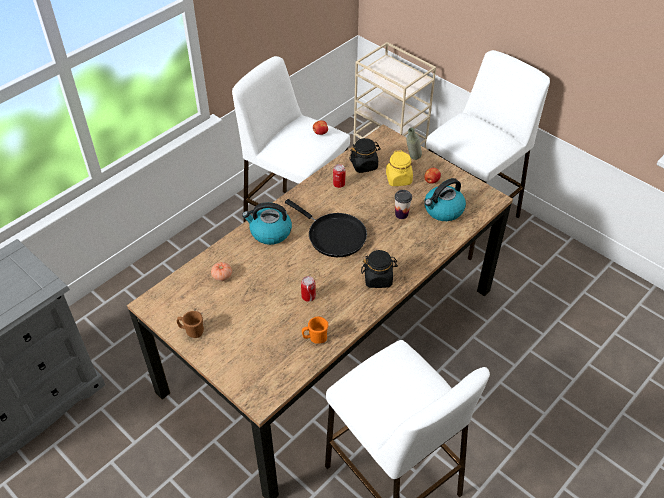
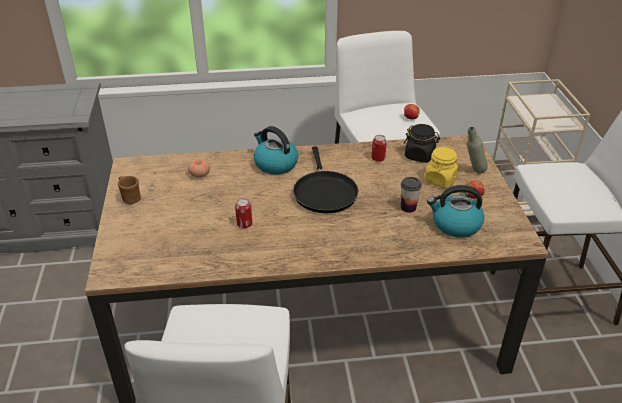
camera: 40 degrees right, 10 degrees down
orange mug [302,317,328,344] -> none
black jar [361,250,398,288] -> none

